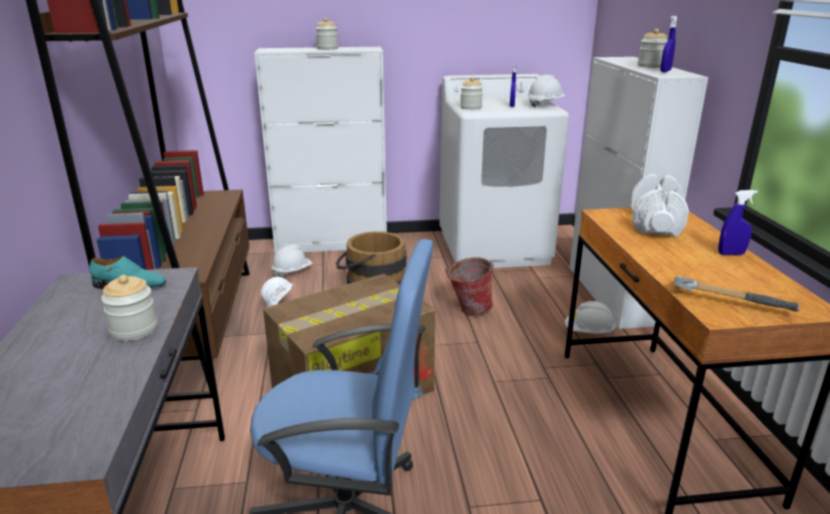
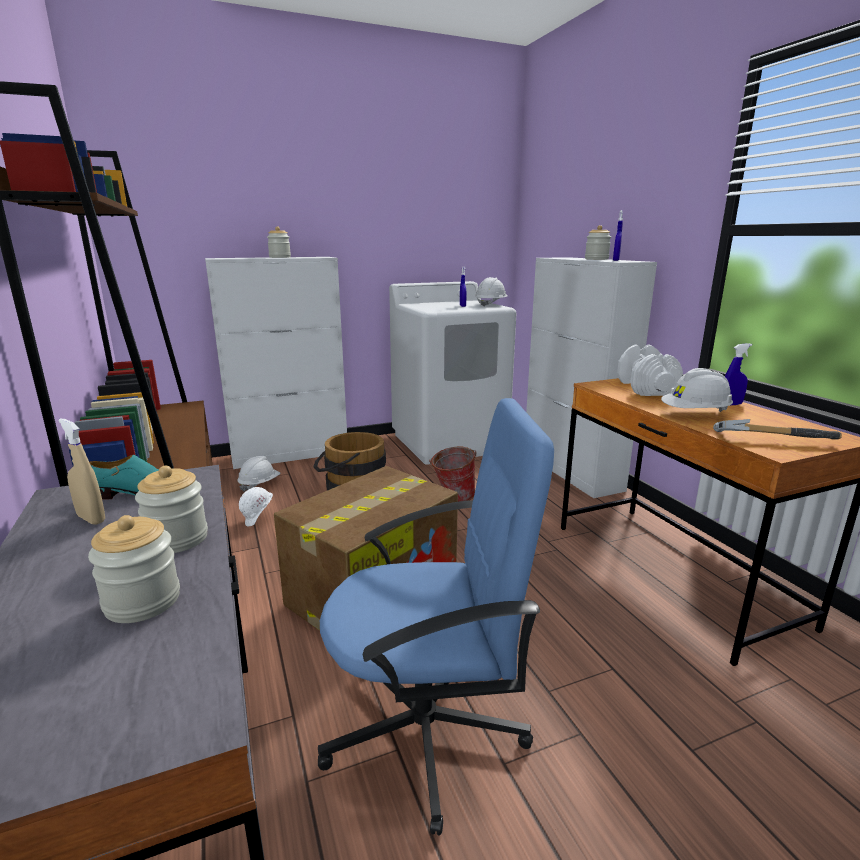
camera: 15 degrees left, 5 degrees down
jar [460,77,483,110] -> jar moved to [88,515,180,623]
white hard hat [565,301,616,334] -> white hard hat moved to [661,368,733,412]
none -> beige spray bottle [58,418,105,525]

